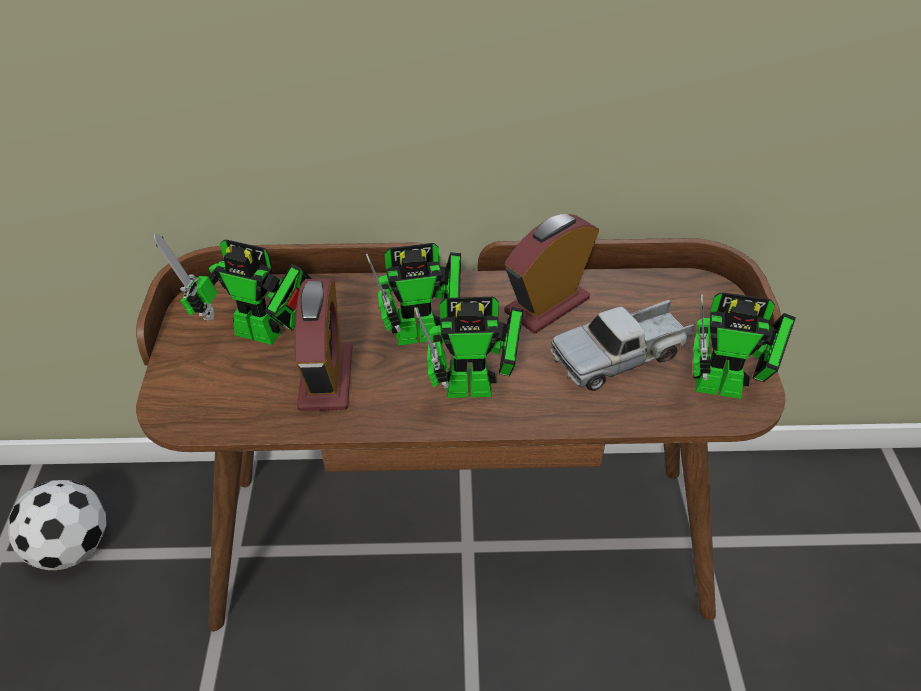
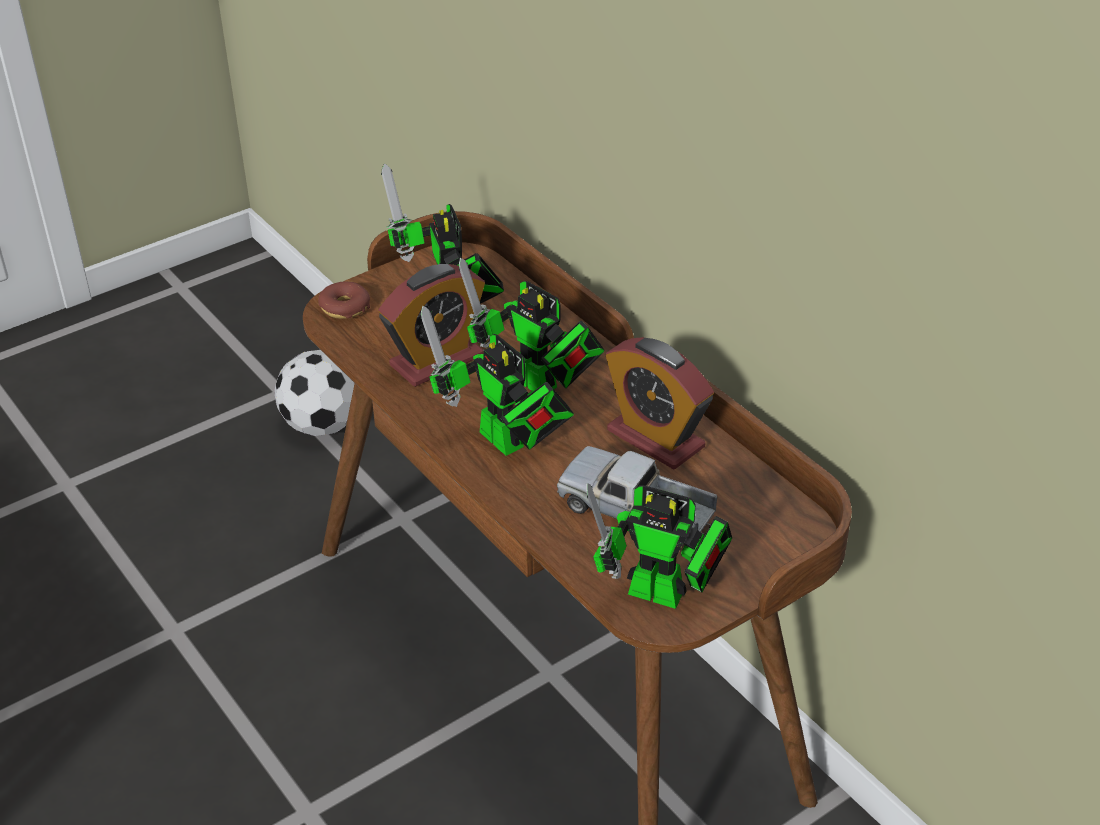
camera: 55 degrees right, 5 degrees down
alarm clock [504,214,599,334] -> alarm clock turned 150 degrees counterclockwise [606,337,714,470]
toy robot [693,292,796,399] -> toy robot turned 45 degrees counterclockwise [586,483,732,609]
none -> donut [318,281,370,319]

